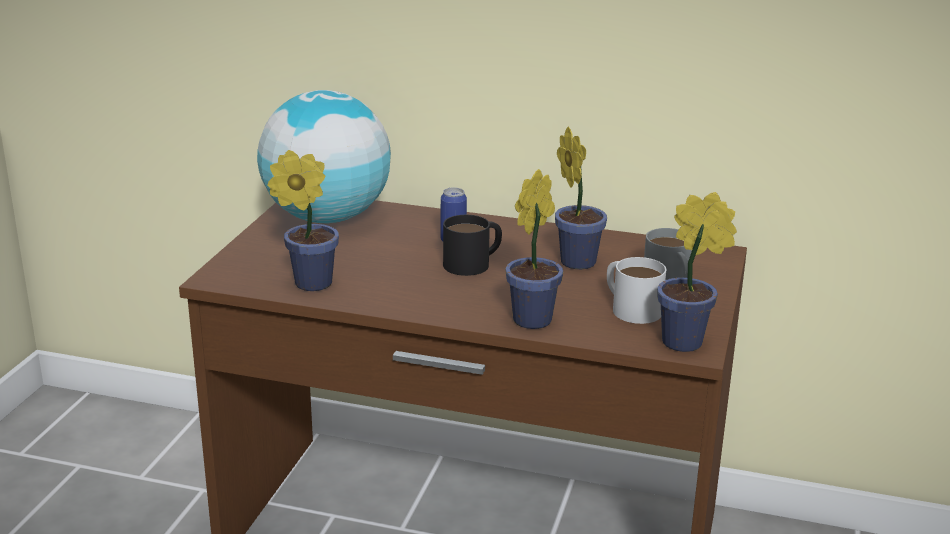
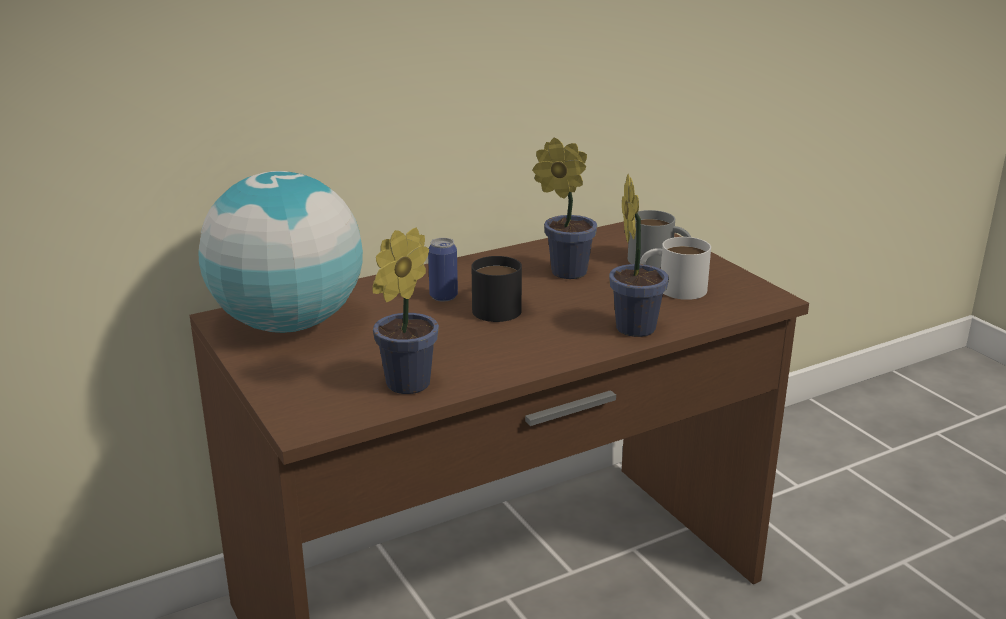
camera: 45 degrees left, 0 degrees up
potted plant [657,192,737,352] -> none

